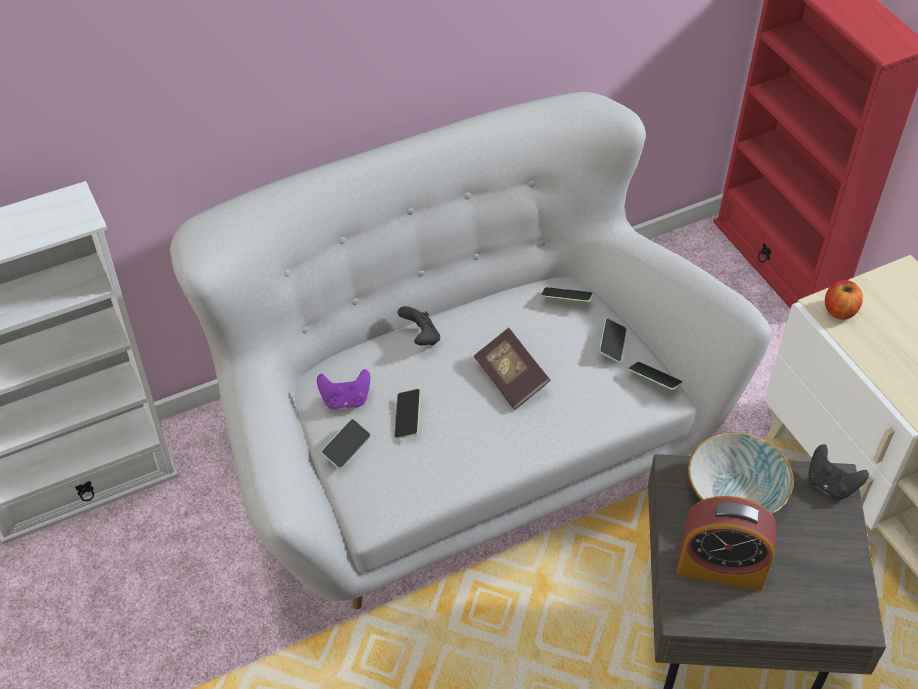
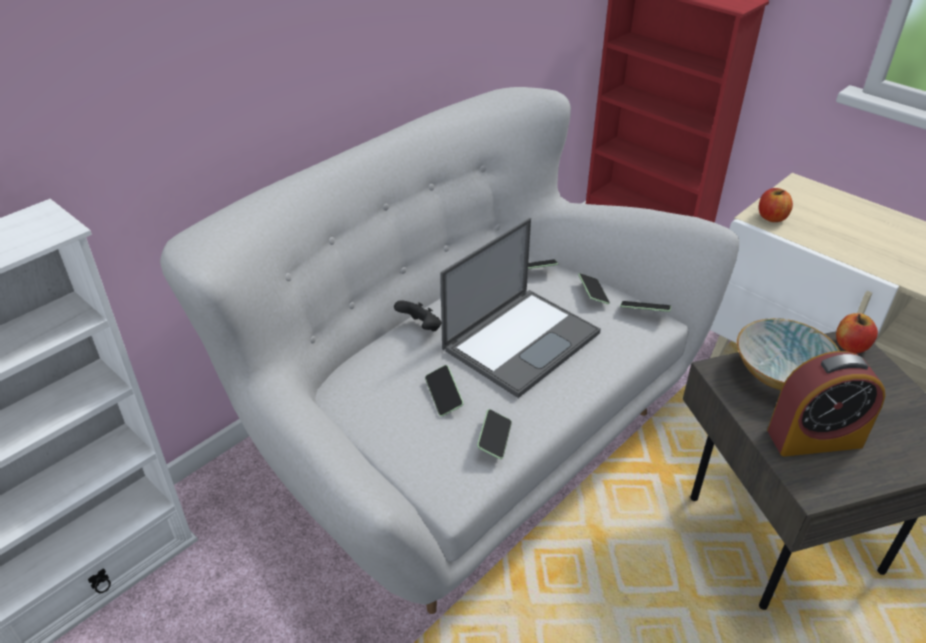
camera: 20 degrees left, 10 degrees down
purple game controller [317,369,370,410] -> none
phone [321,419,371,469] -> phone moved to [477,409,512,459]
book [474,328,551,410] -> laptop [440,218,601,398]
black game controller [808,444,869,499] -> apple [836,313,878,354]

